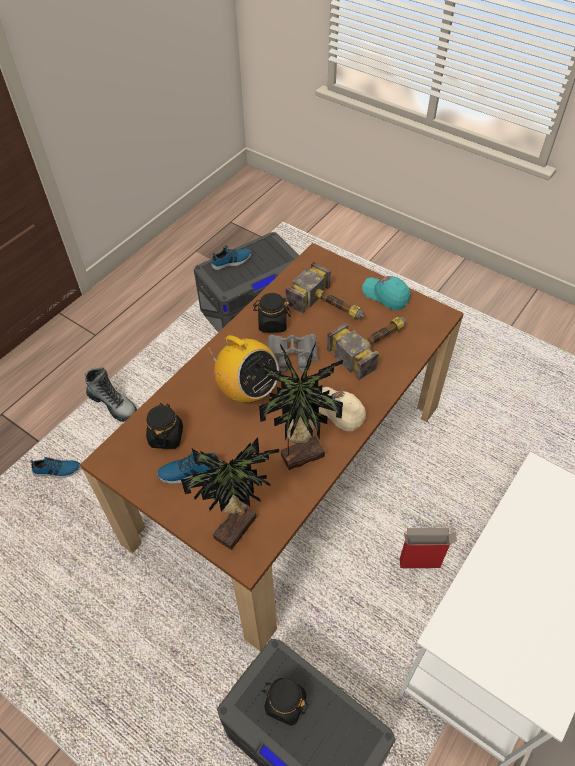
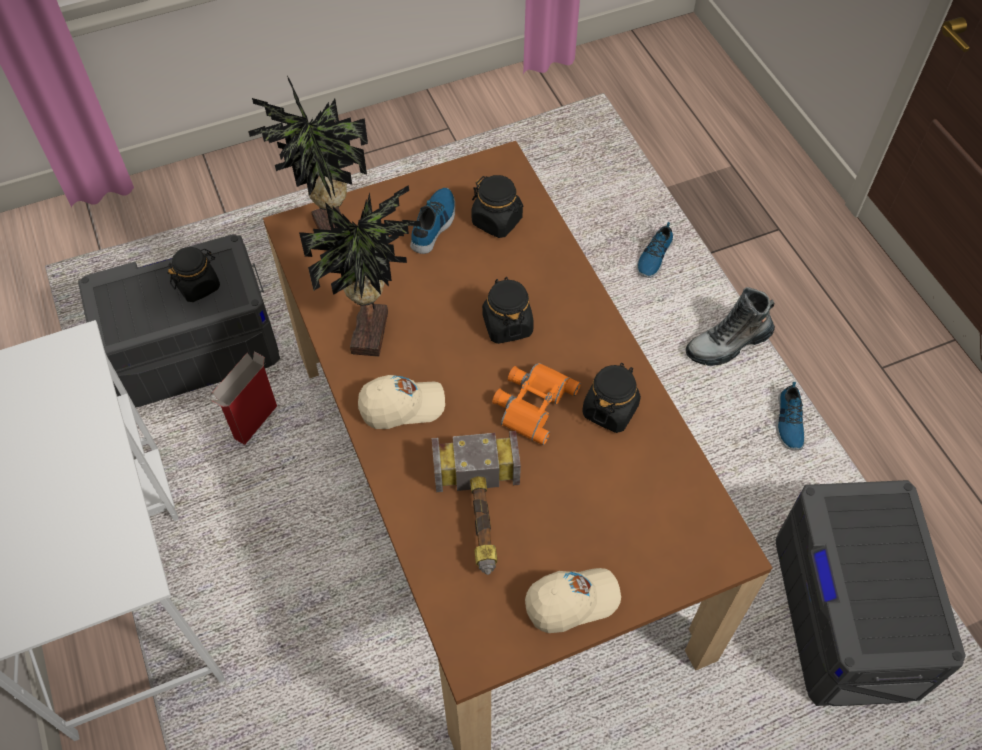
camera: 120 degrees right, 5 degrees up
radio [208,335,279,403] -> black jar [482,277,534,344]
shoe [211,245,251,270] -> shoe moved to [776,382,804,450]
grey binoculars [267,334,318,372] -> orange binoculars [492,363,581,445]
hammer [285,262,364,319] -> none
turquoise cap [362,276,410,310] -> beige cap [525,568,621,633]
cardboard box [400,528,457,568] -> cardboard box moved to [211,351,277,445]

